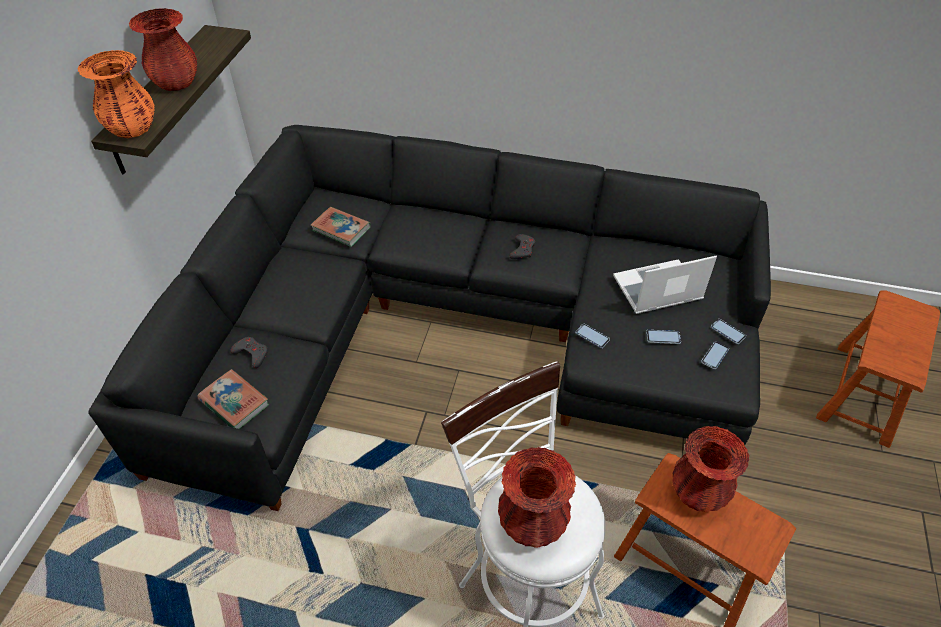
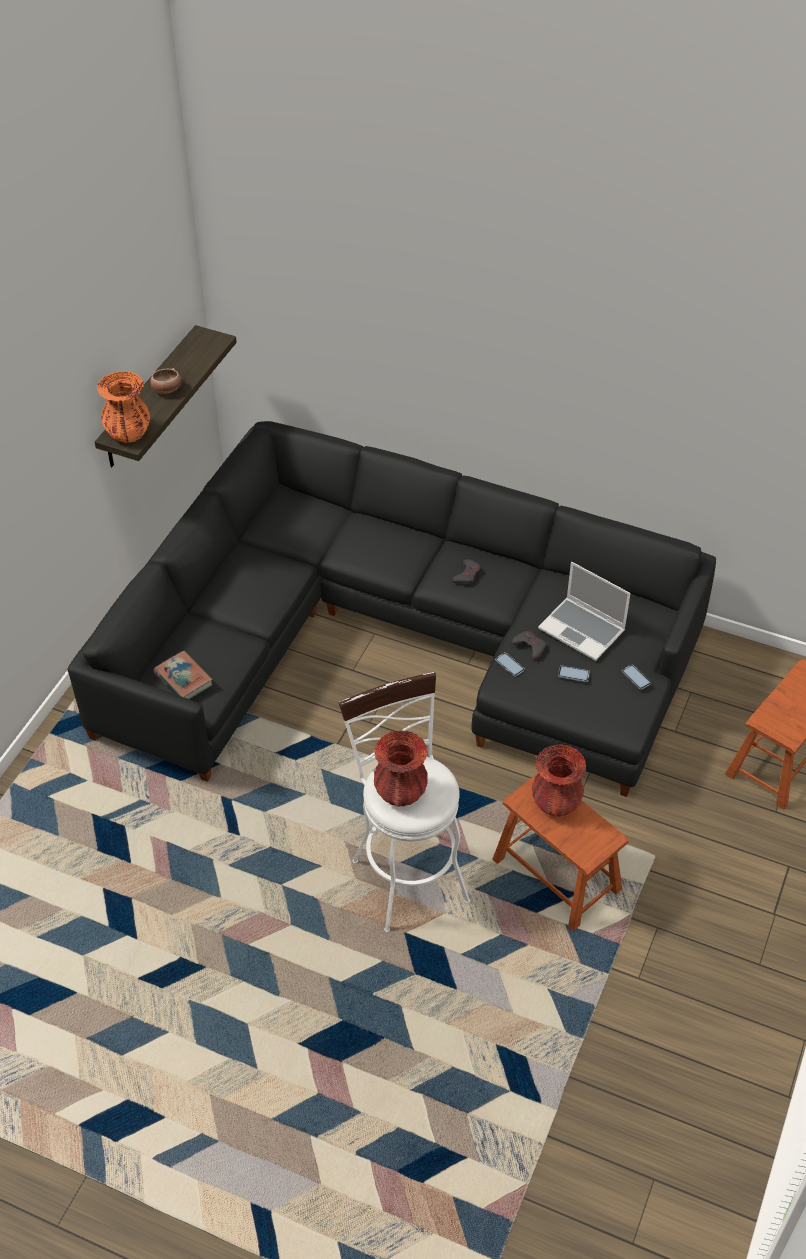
camera: 10 degrees right, 0 degrees up
red vase [129,8,197,91] -> bowl [150,368,182,394]
grey game controller [230,337,268,368] -> grey game controller moved to [512,631,546,660]
book [310,207,371,247] -> none
laptop [613,255,717,314] -> laptop turned 135 degrees counterclockwise [538,562,631,661]
phone [701,341,729,369] -> none

